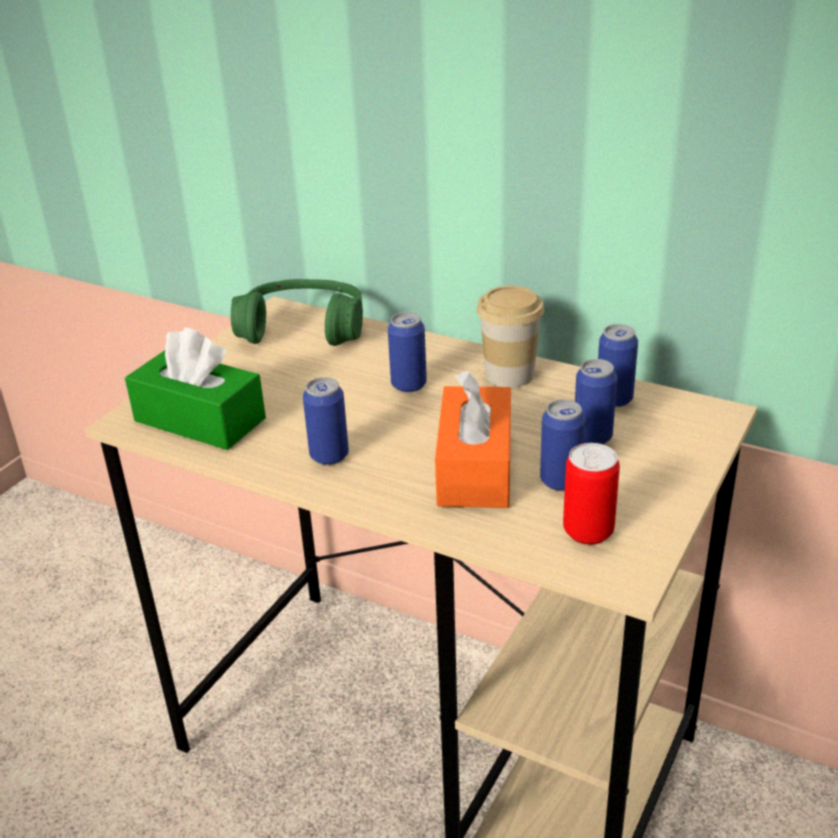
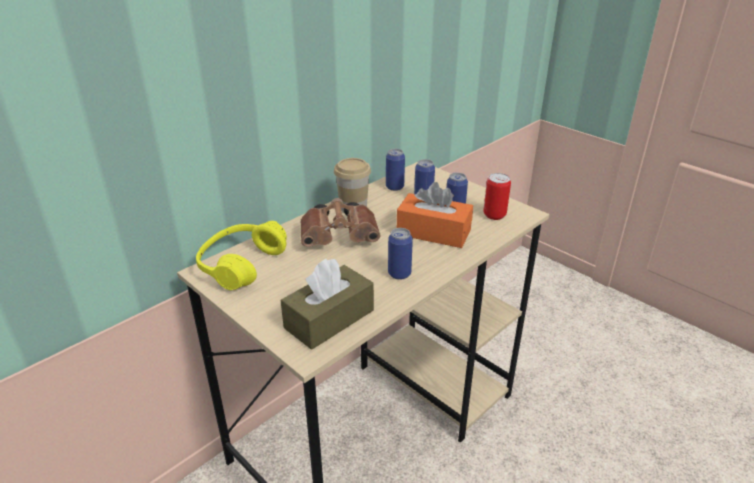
camera: 75 degrees left, 0 degrees up
green tissue box [125,328,266,450] -> brown tissue box [281,259,374,350]
green headphones [231,279,363,346] -> yellow headphones [196,221,287,290]
can [388,312,427,393] -> brown binoculars [301,198,381,247]

